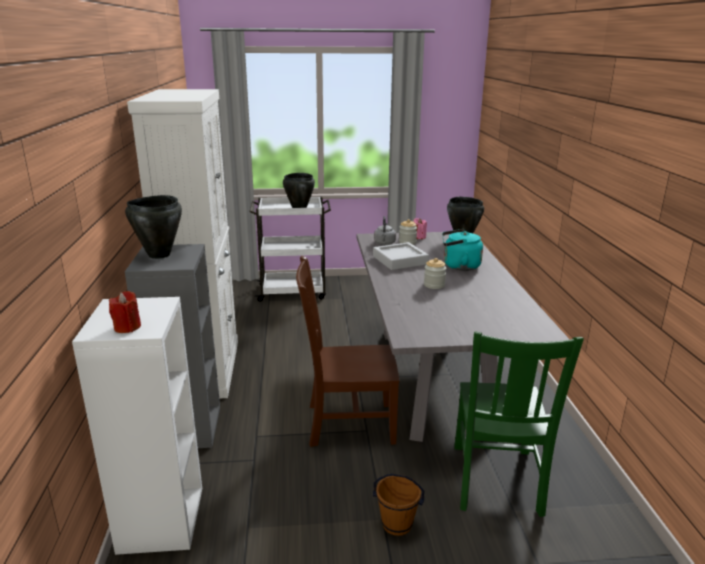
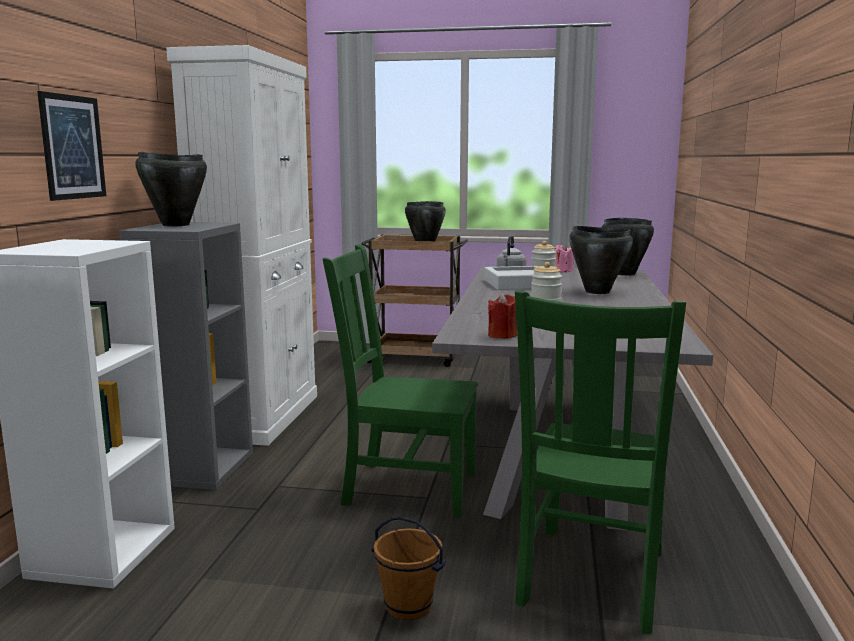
camera: 15 degrees right, 10 degrees down
red candle [109,291,141,333] -> red candle moved to [488,293,517,339]
white cart [249,197,331,302] -> brown cart [361,235,468,367]
brown chair [296,256,400,447] -> green chair [323,244,477,517]
turquoise kettle [442,229,483,271] -> black cooking pot [569,226,633,294]
none -> picture [37,91,106,201]

